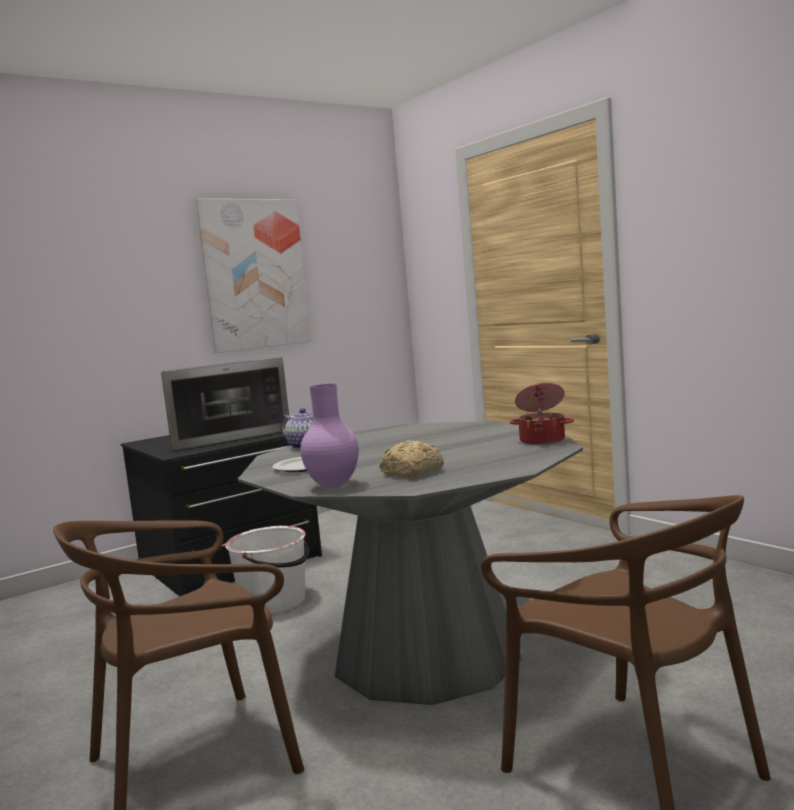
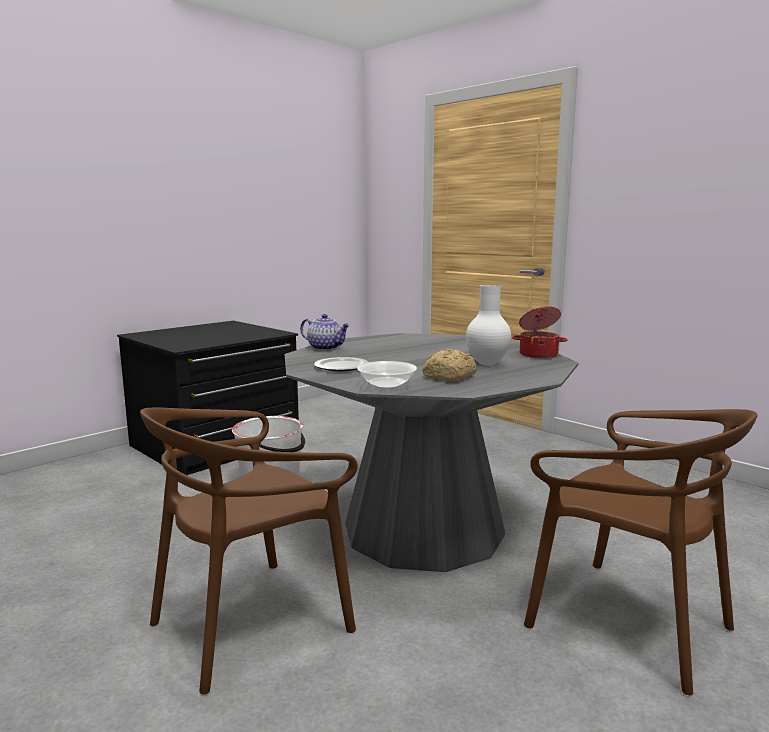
camera: 10 degrees left, 5 degrees up
microwave [161,358,289,451] -> none
picture [196,199,311,353] -> none
purple vase [300,384,359,488] -> bowl [357,361,417,389]
none -> white vase [466,285,511,365]

